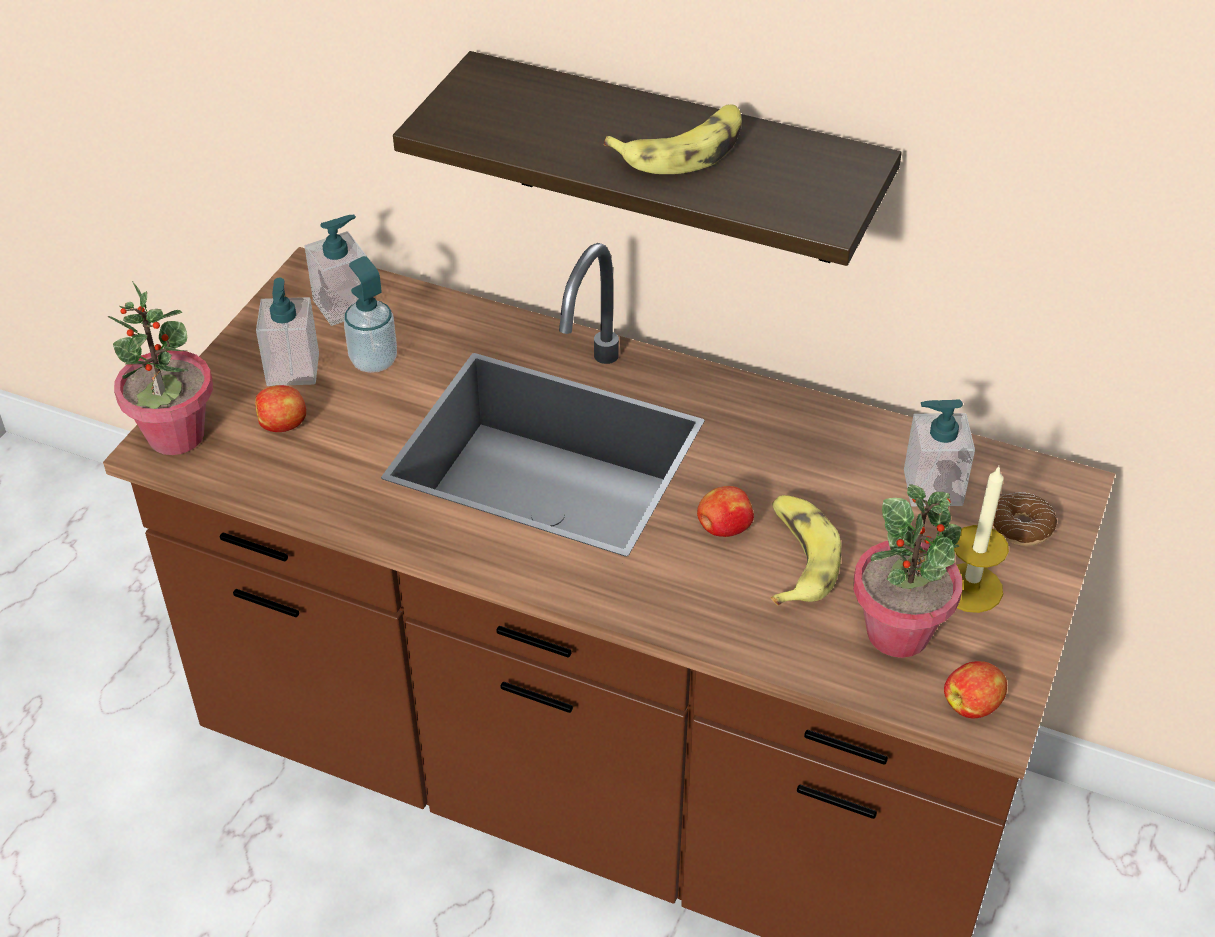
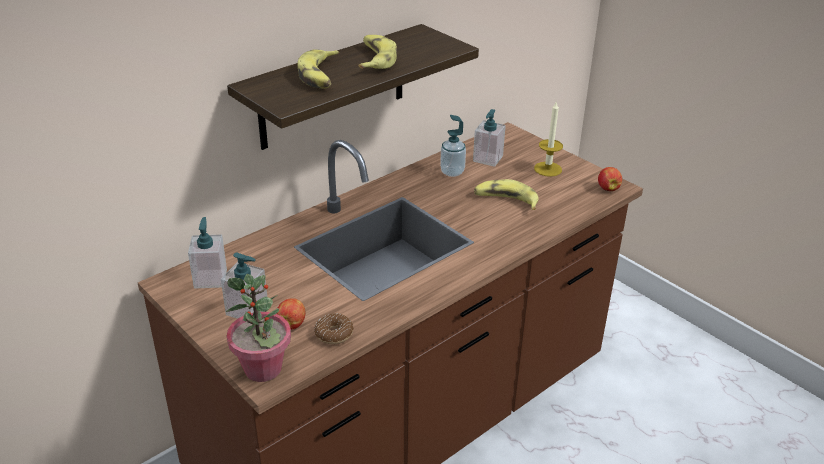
camera: 65 degrees left, 10 degrees down
soap dispenser [344,256,397,373] -> soap dispenser moved to [440,115,466,177]
apple [697,486,754,537] -> none
potted plant [853,484,962,658] -> none
donut [992,492,1057,546] -> donut moved to [314,313,354,344]
none -> banana [298,49,339,88]

